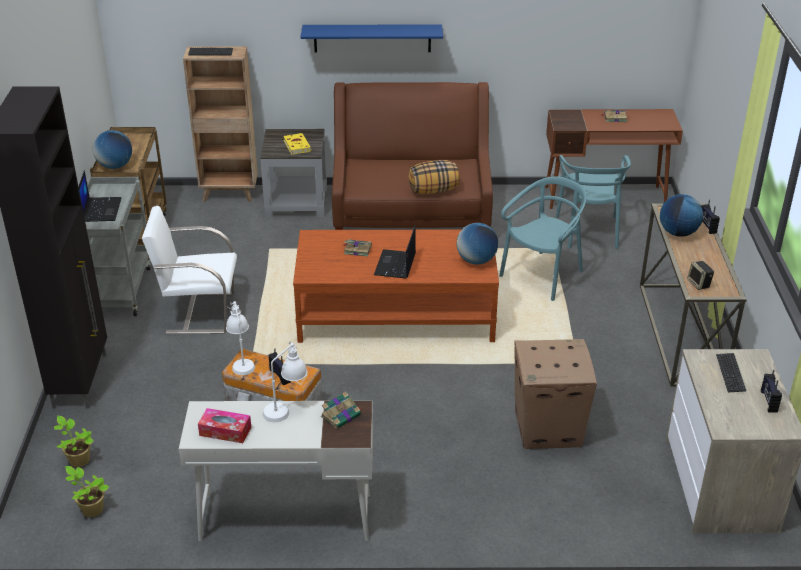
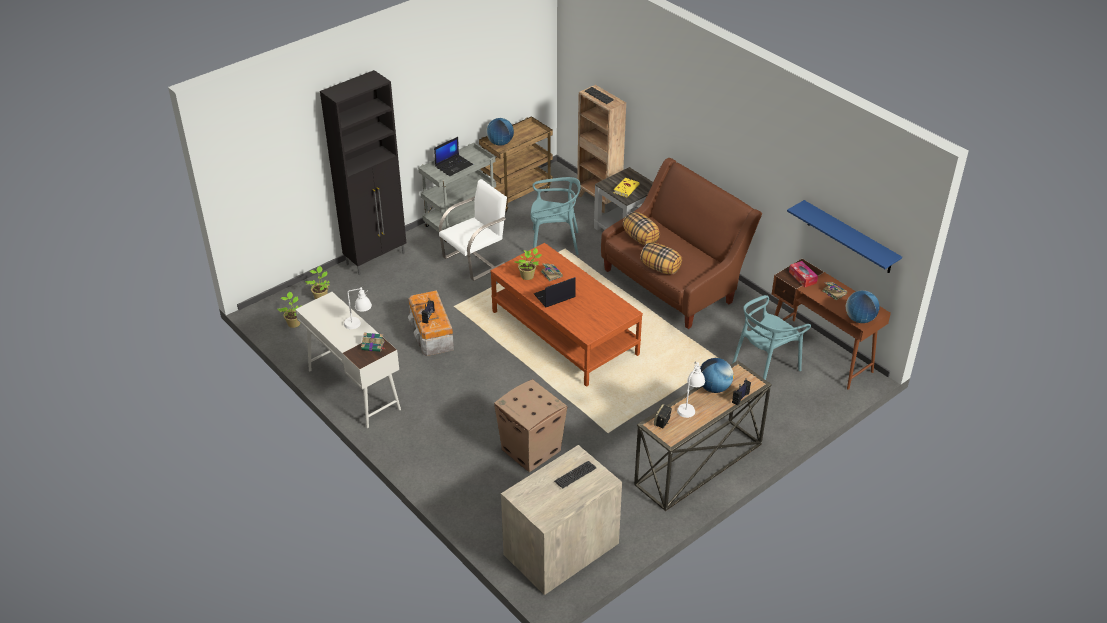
camera: 50 degrees right, 5 degrees up
white chair [142,206,237,334] -> white chair turned 90 degrees clockwise [439,179,507,281]
tissue box [198,408,251,443] -> tissue box moved to [789,261,818,287]
white table lamp [226,301,255,375] -> white table lamp moved to [677,361,705,418]
blue shelf [300,25,443,52] -> blue shelf moved to [787,200,902,273]
globe [456,223,498,265] -> globe moved to [845,290,880,323]
turquoise chair [499,176,586,301] -> turquoise chair moved to [531,177,581,255]
radio [761,370,782,413] -> none
none -> potted plant [515,248,542,280]
none -> pillow [623,212,660,245]

